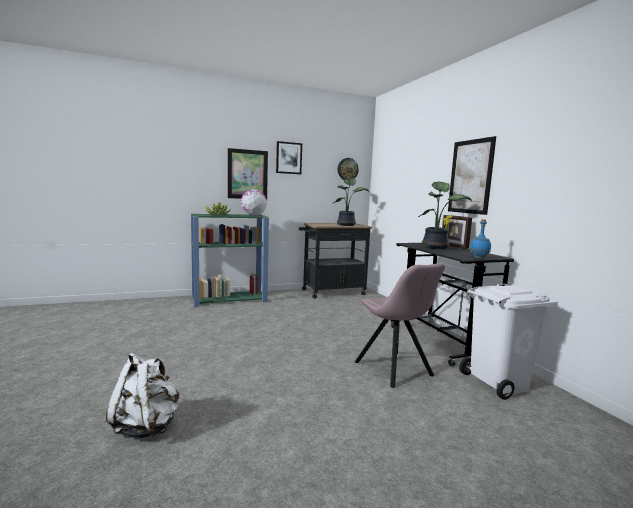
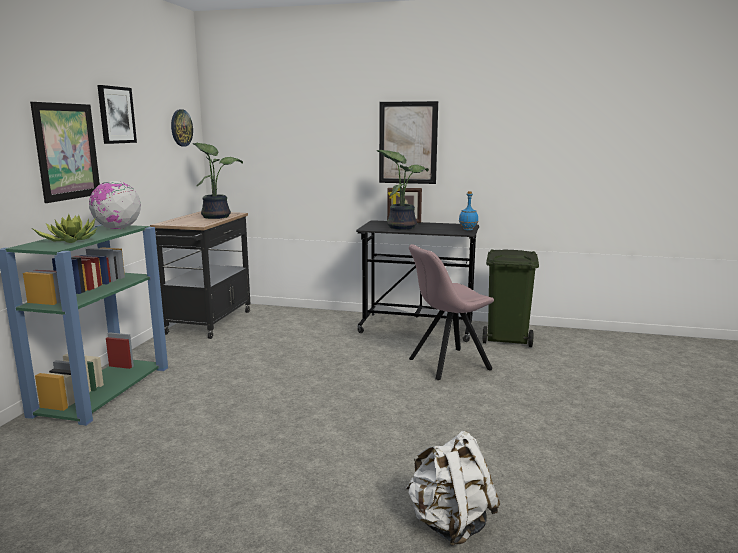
camera: 55 degrees left, 5 degrees up
pink chair [355,263,445,388] -> pink chair turned 150 degrees clockwise [409,244,494,380]
white trash can [459,284,558,400] -> green trash can [482,249,539,347]

